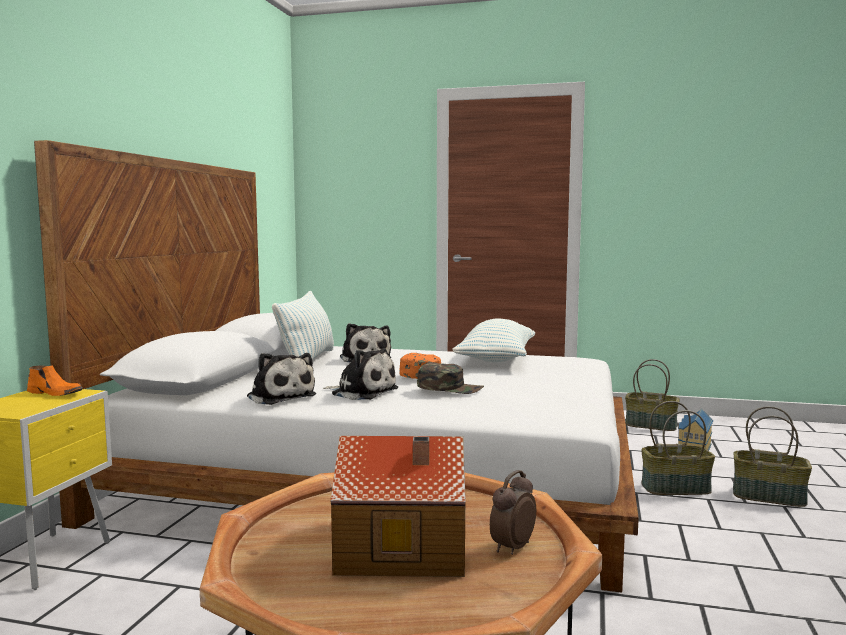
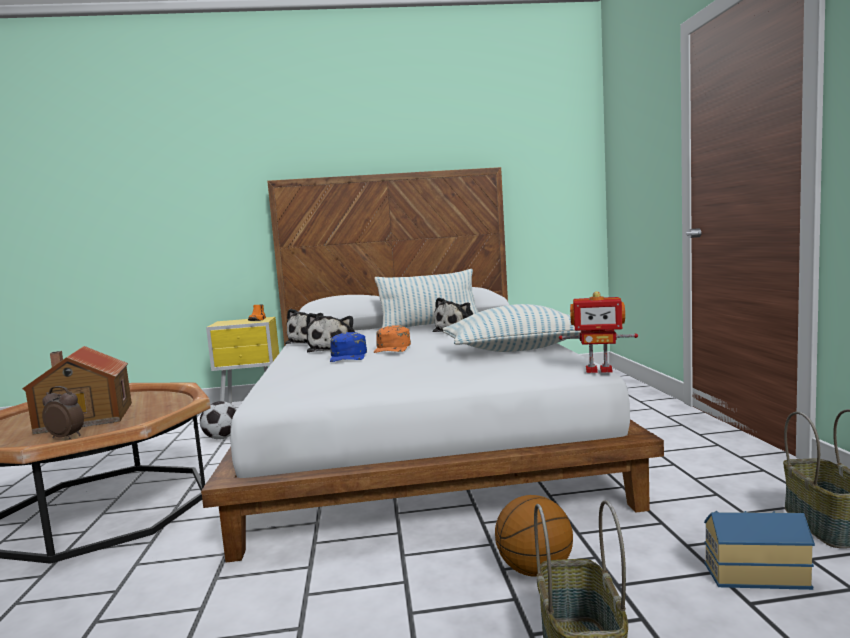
camera: 70 degrees right, 0 degrees up
green cap [417,362,484,394] -> blue cap [330,332,367,362]
basket [641,401,715,495] -> basketball [495,495,573,577]
none -> football [200,401,237,439]
none -> toy robot [559,291,638,373]

